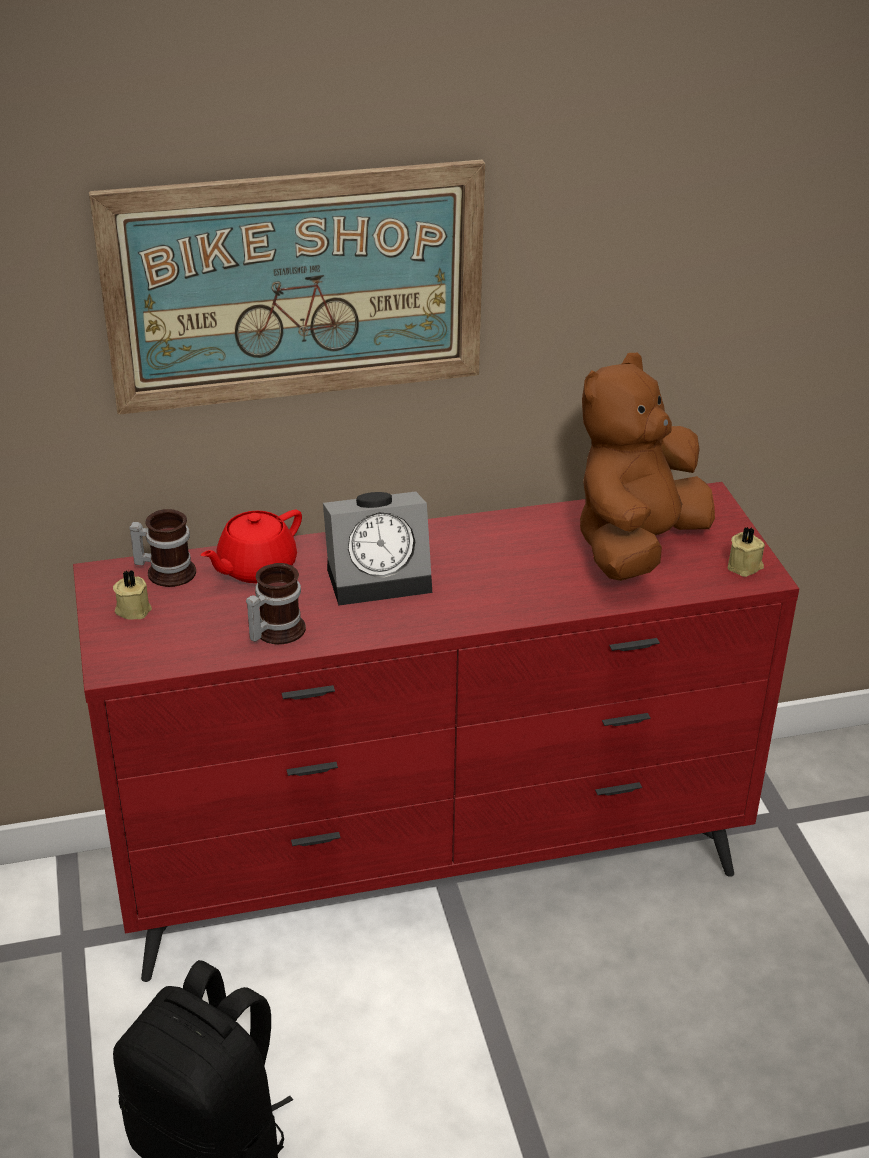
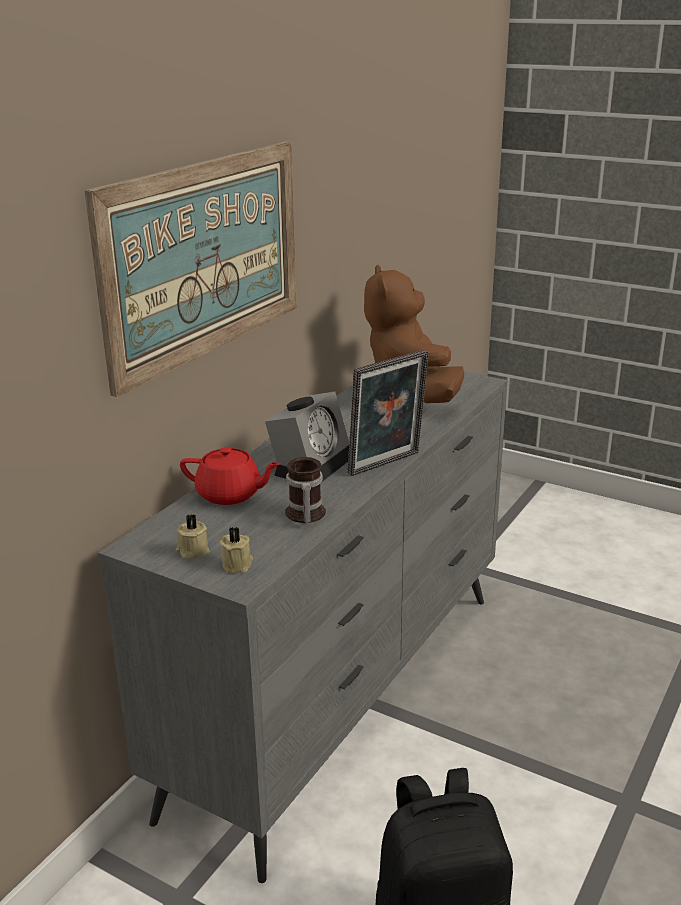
camera: 45 degrees left, 10 degrees down
red dresser [73,482,799,982] -> grey dresser [98,372,507,883]
mug [130,509,196,587] -> none
red teapot [201,510,302,583] -> red teapot turned 75 degrees counterclockwise [180,447,281,505]
beige candle [727,527,765,577] -> beige candle moved to [220,527,253,573]
none -> picture frame [348,350,429,476]

